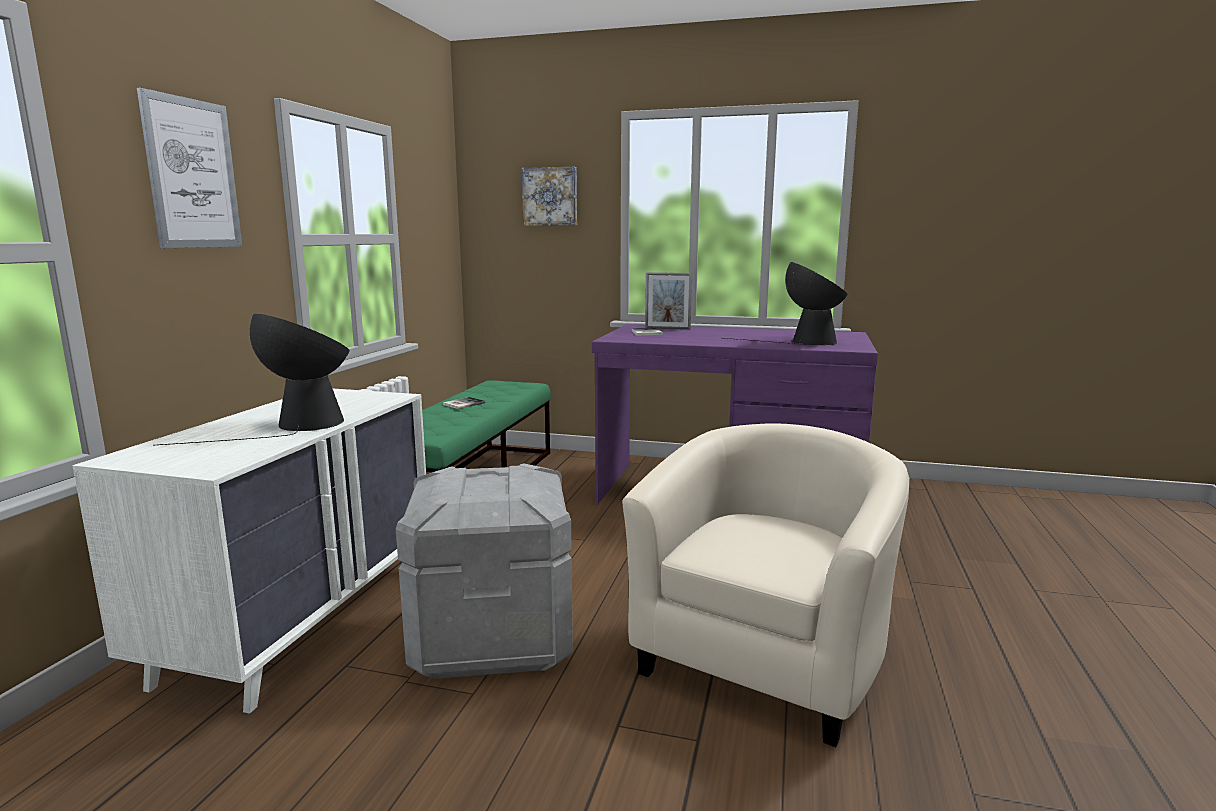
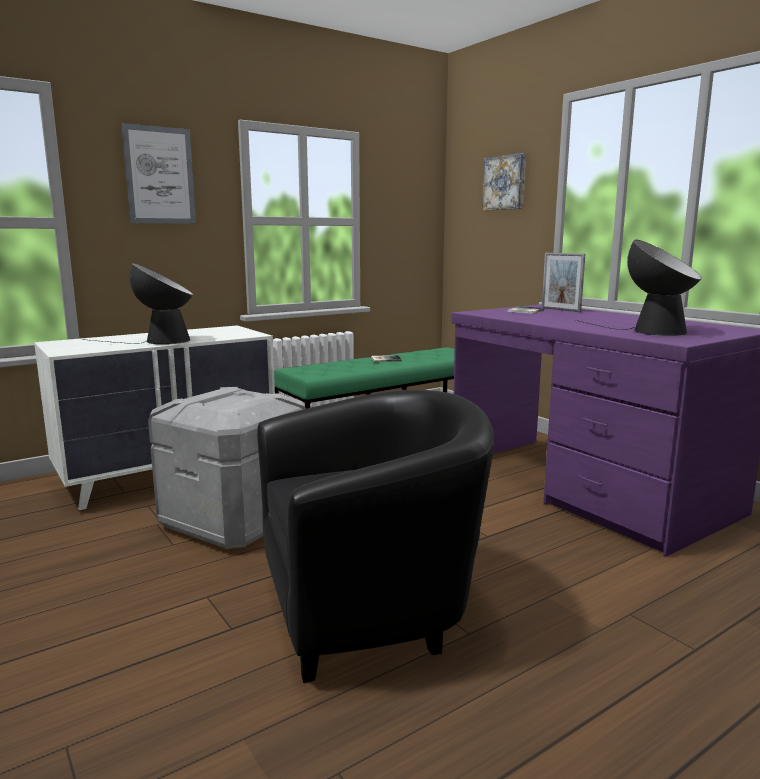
camera: 40 degrees right, 0 degrees up
beige armchair [622,423,909,748] -> black armchair [257,390,494,683]

